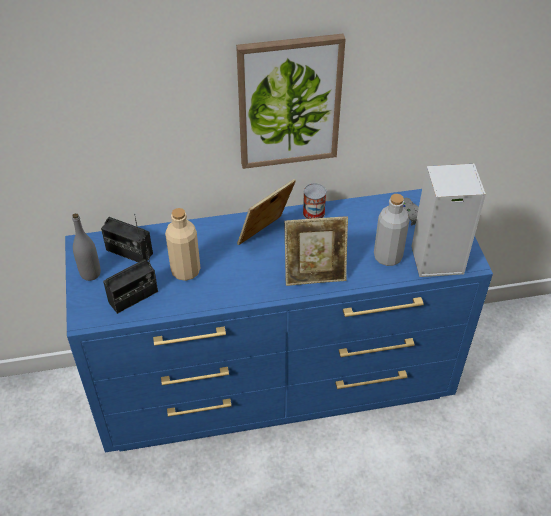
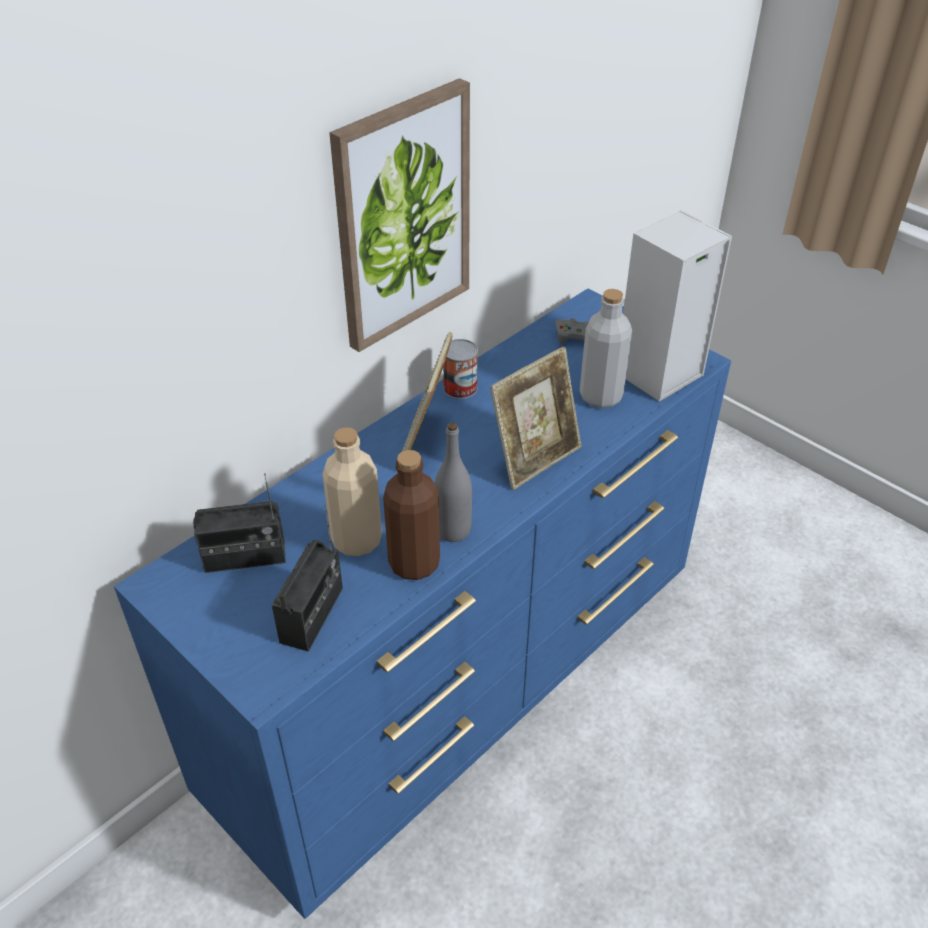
camera: 35 degrees left, 5 degrees down
grey bottle [72,213,101,281] -> grey bottle moved to [434,422,472,542]
none -> brown bottle [383,450,440,580]

